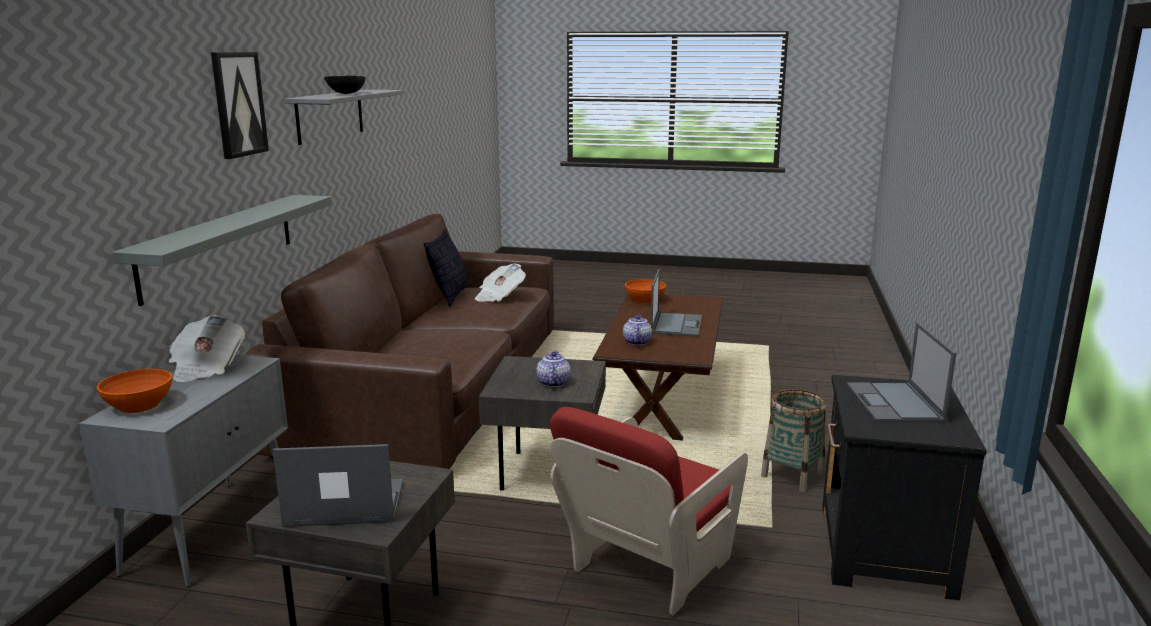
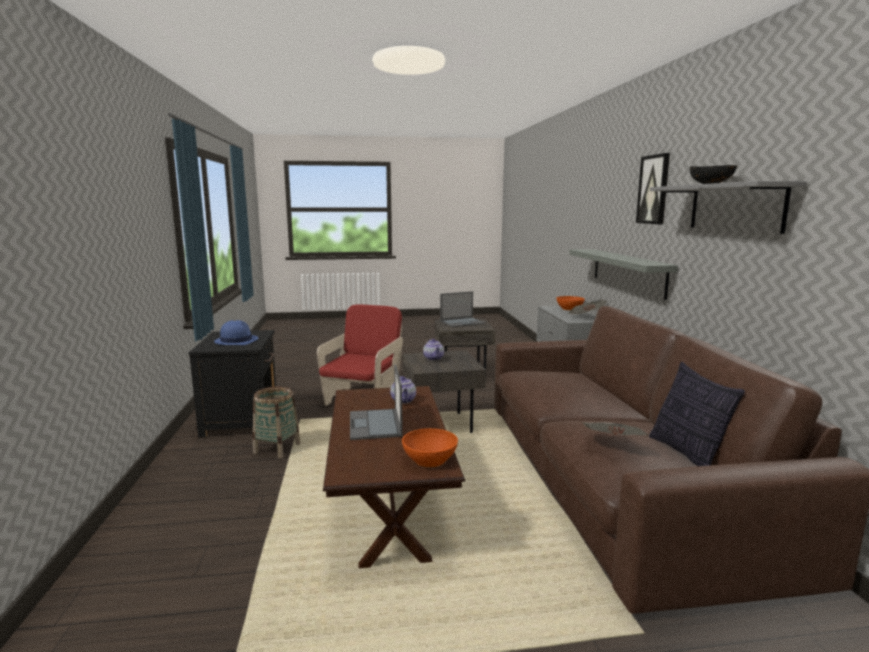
camera: 160 degrees right, 5 degrees down
laptop [847,322,956,422] -> blue hat [214,320,258,345]

